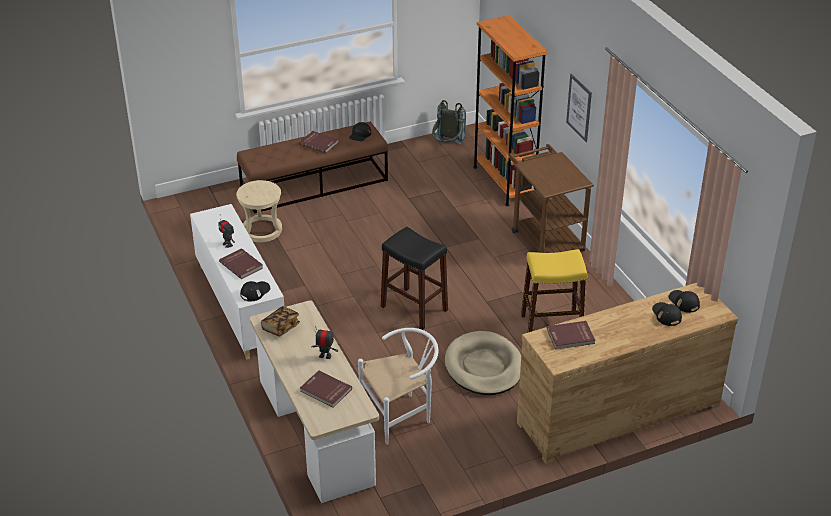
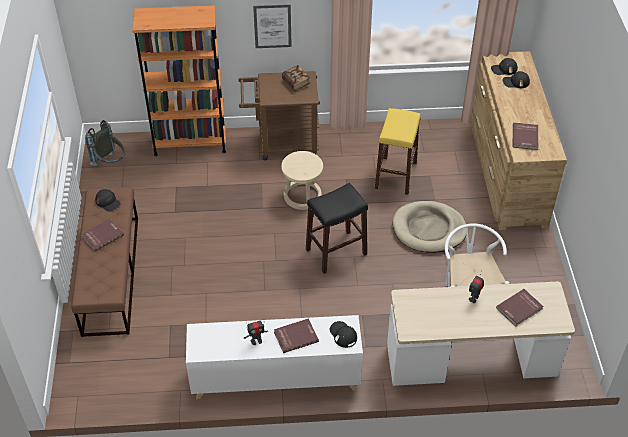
camera: 70 degrees left, 10 degrees up
beige stool [236,180,282,242] -> beige stool moved to [281,151,323,210]
book [261,306,300,337] -> book moved to [282,65,310,91]

